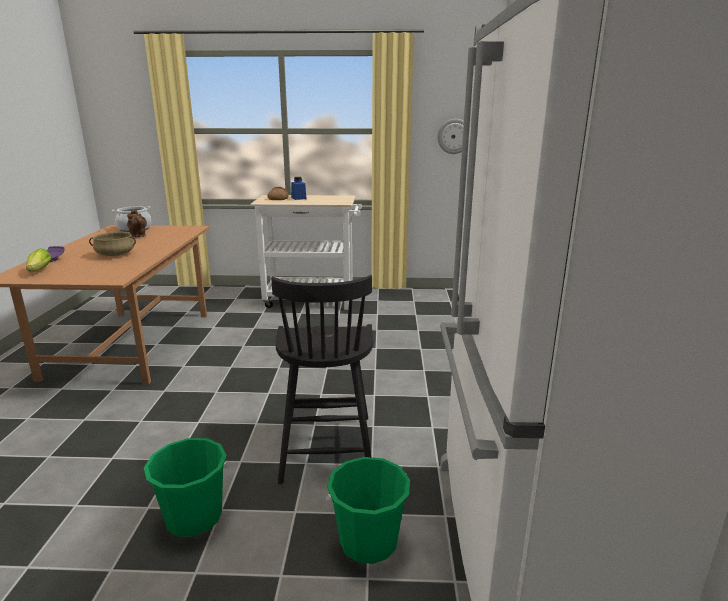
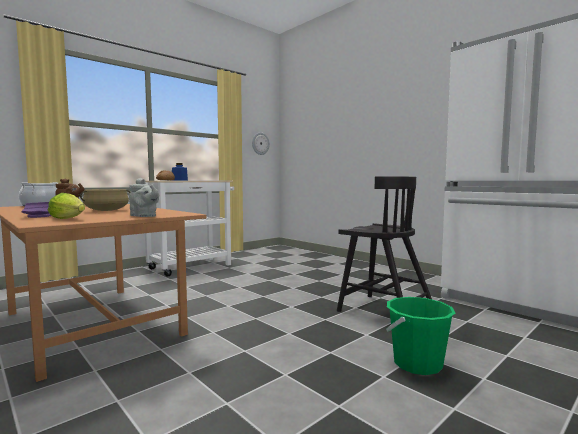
camera: 45 degrees left, 15 degrees down
green bucket [326,457,410,564] -> none
none -> grey teapot [129,178,159,217]

